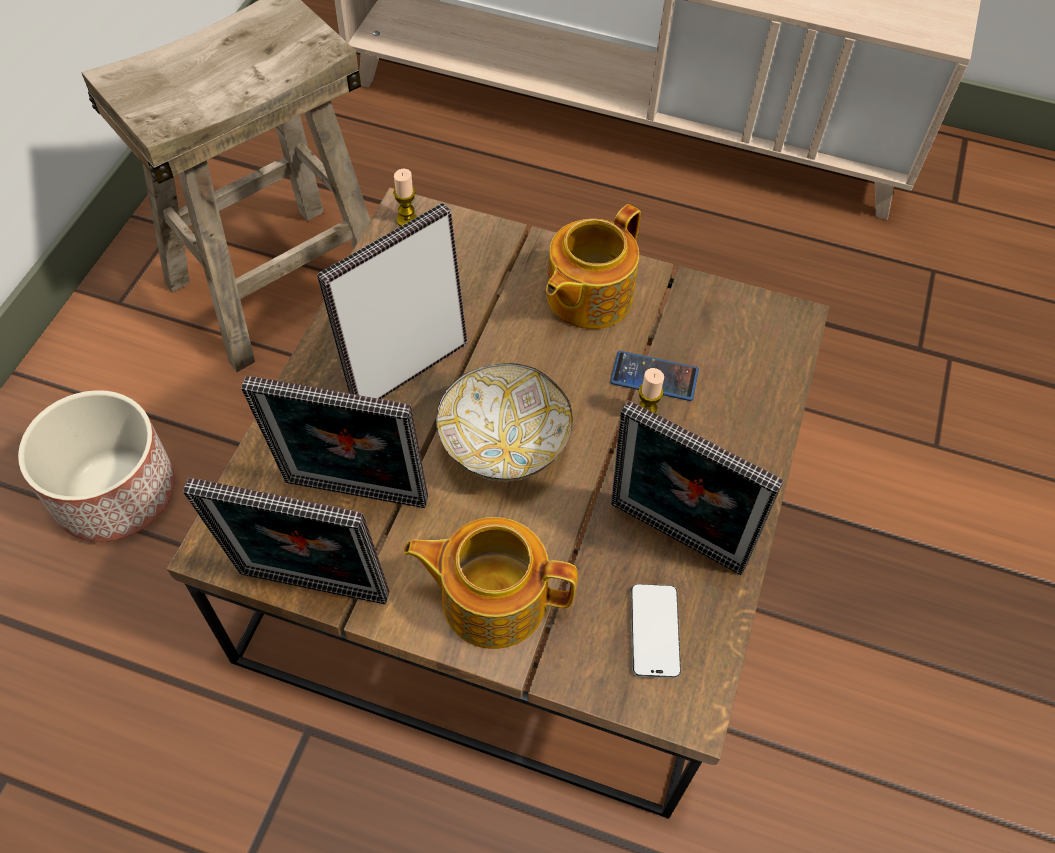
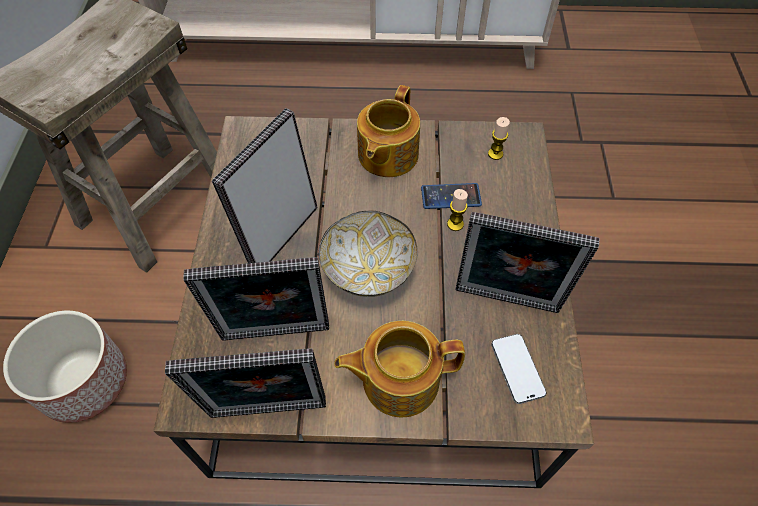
camera: 15 degrees left, 0 degrees up
candle [393,169,417,226] -> candle moved to [488,117,510,160]

